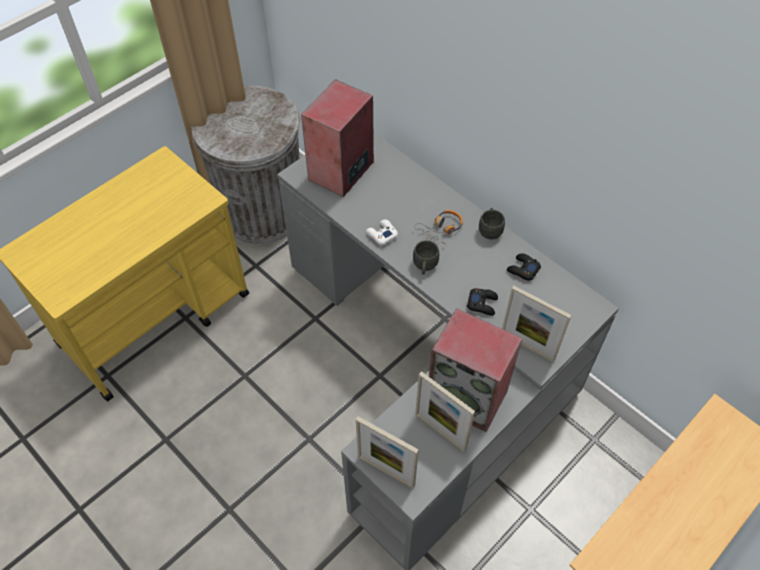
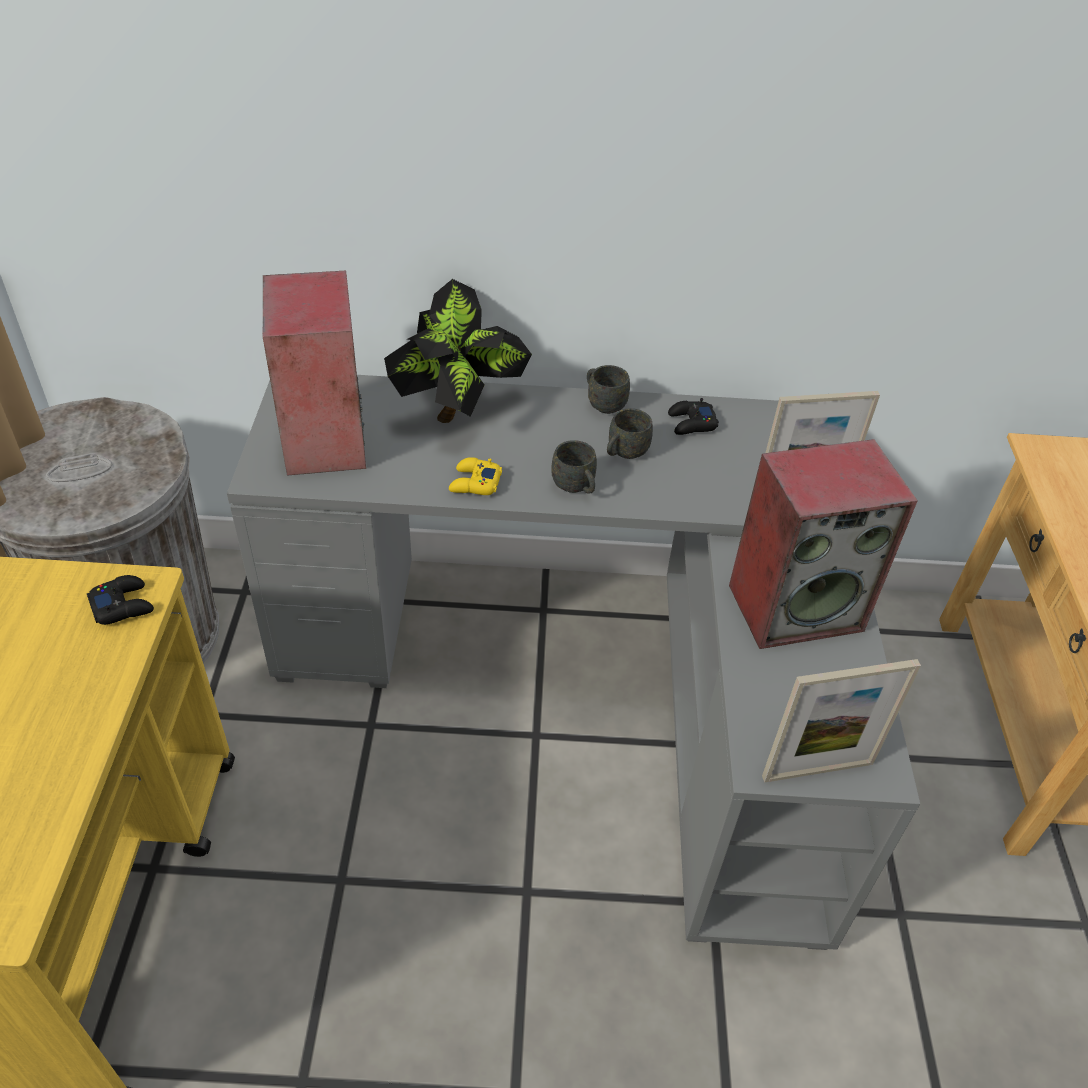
camera: 45 degrees left, 10 degrees down
white game controller [366,219,398,246] -> yellow game controller [449,457,502,495]
headphones [414,210,463,245] -> none
picture frame [415,371,475,452] -> none
black game controller [467,288,498,316] -> black game controller moved to [87,575,154,625]
none -> potted plant [384,279,532,423]
none -> grey mug [607,408,653,459]

